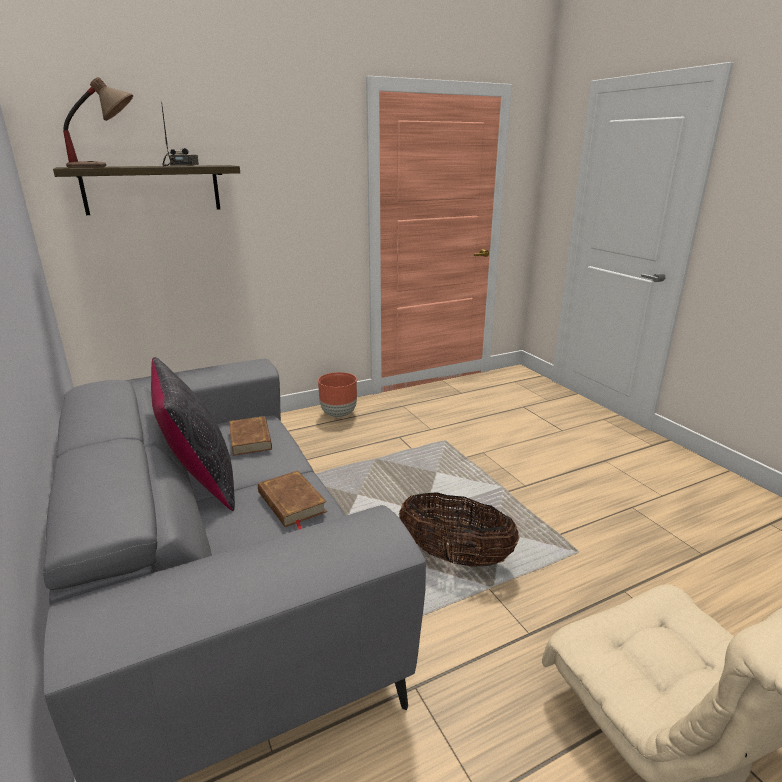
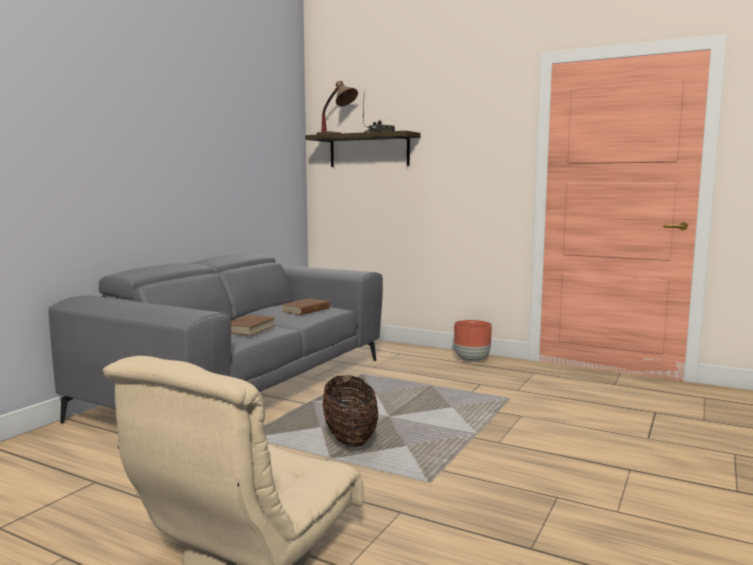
camera: 55 degrees right, 15 degrees down
black pillow [151,357,235,511] -> none

